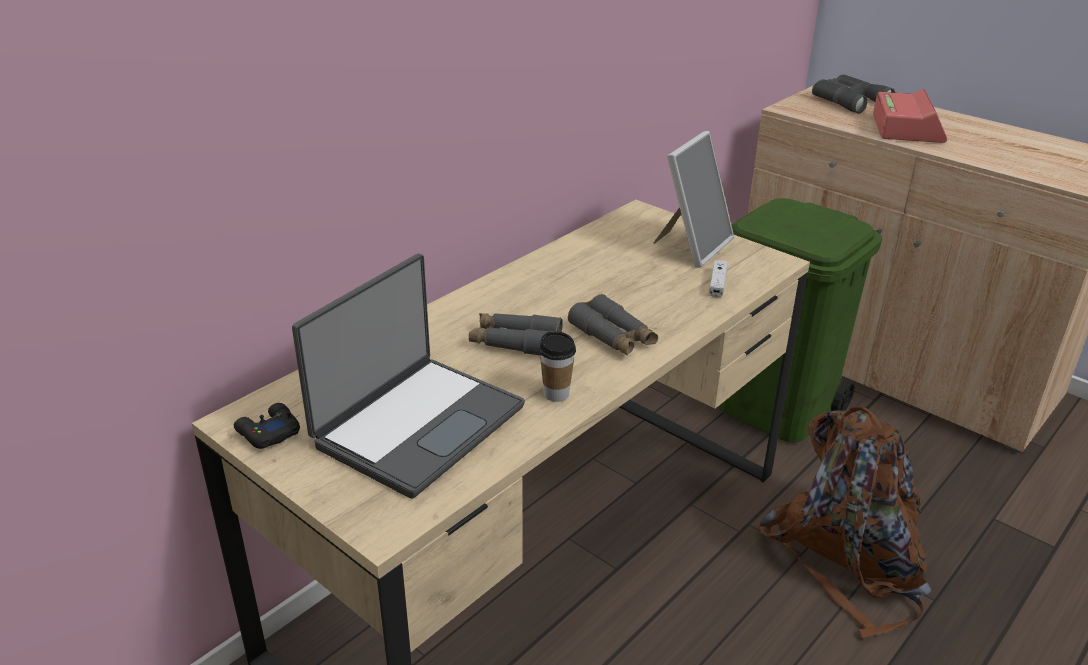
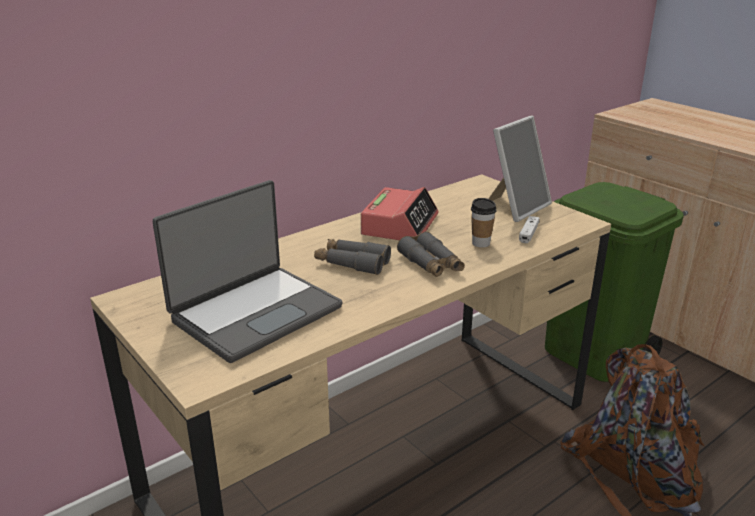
camera: 10 degrees right, 5 degrees down
black game controller [234,403,300,449] -> none
cup [539,331,576,402] -> cup moved to [471,198,497,248]
grey binoculars [812,74,895,114] -> none
alarm clock [873,89,947,143] -> alarm clock moved to [361,187,439,240]

